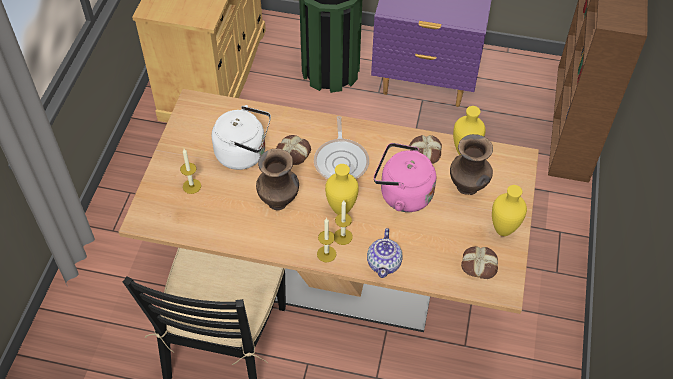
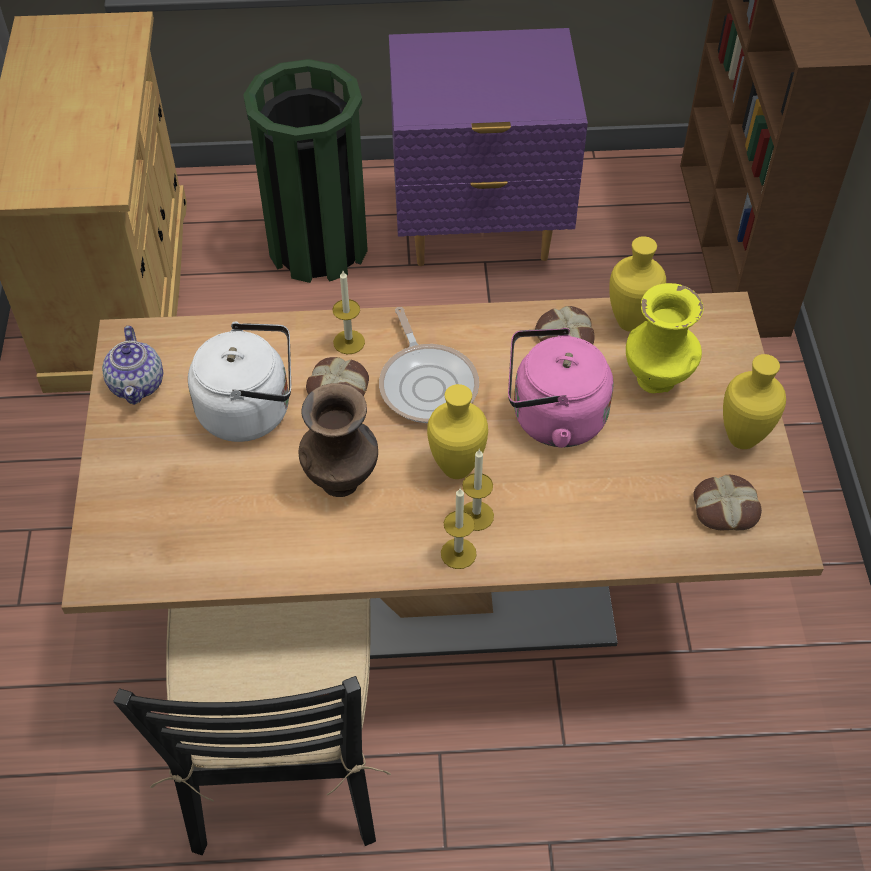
camera: 15 degrees left, 0 degrees up
candle [180,149,201,194] -> candle moved to [332,271,365,354]
teapot [367,228,403,278] -> teapot moved to [102,326,163,405]
brown vase [450,134,493,195] -> yellow vase [626,283,703,393]

